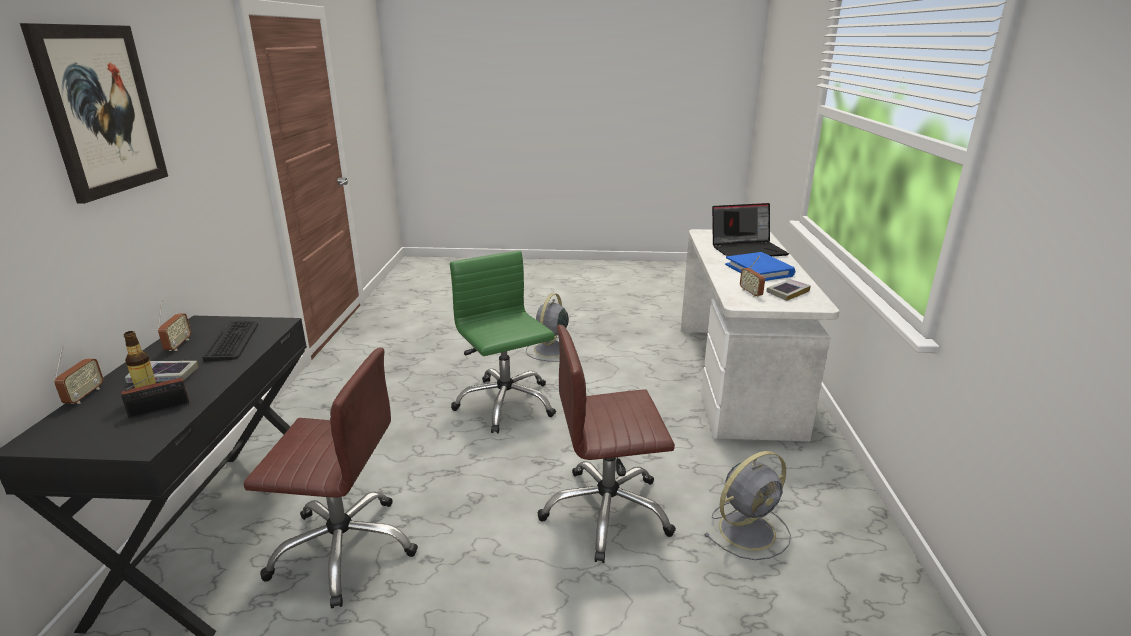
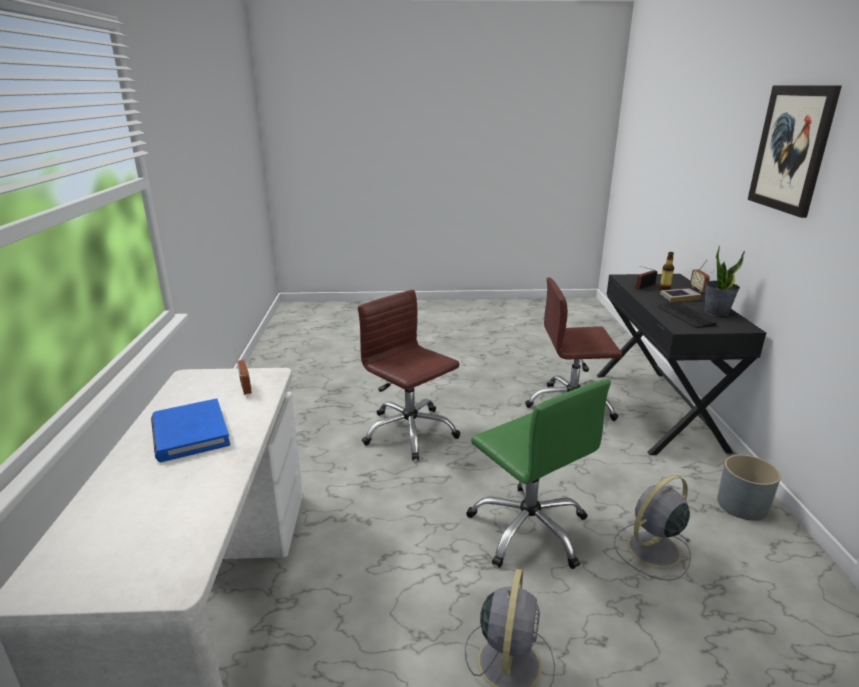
camera: 175 degrees right, 0 degrees up
radio [157,300,191,351] -> potted plant [704,246,745,316]
brown office chair [538,325,676,563] -> brown office chair turned 120 degrees counterclockwise [358,290,460,461]
grey fan [705,451,791,560] -> grey fan moved to [614,475,691,580]
laptop [712,203,789,257] -> none
book [766,279,811,301] -> none
none -> grey planter [717,455,781,521]

